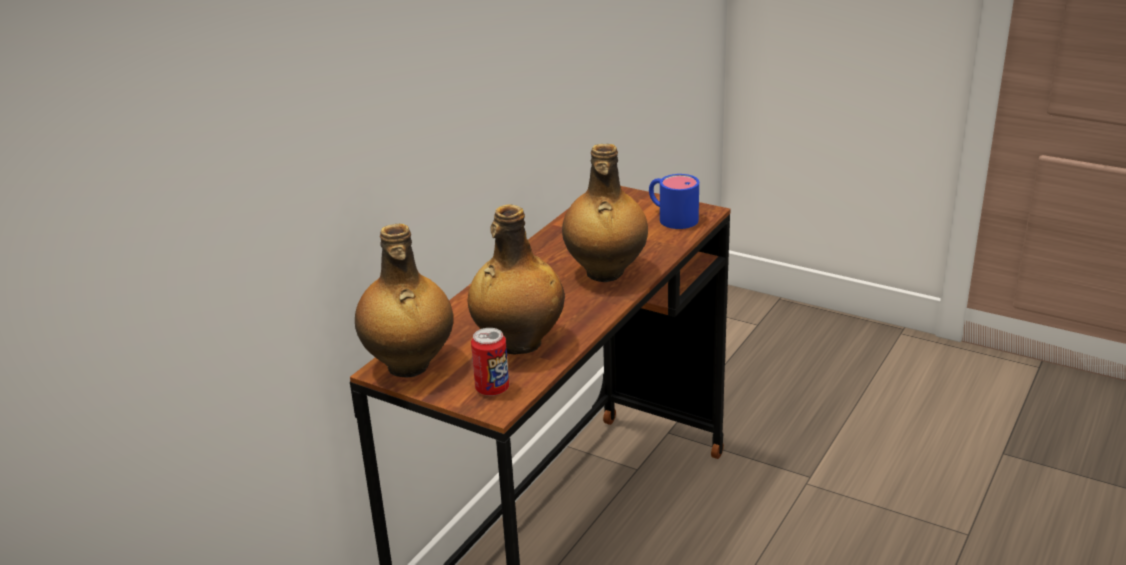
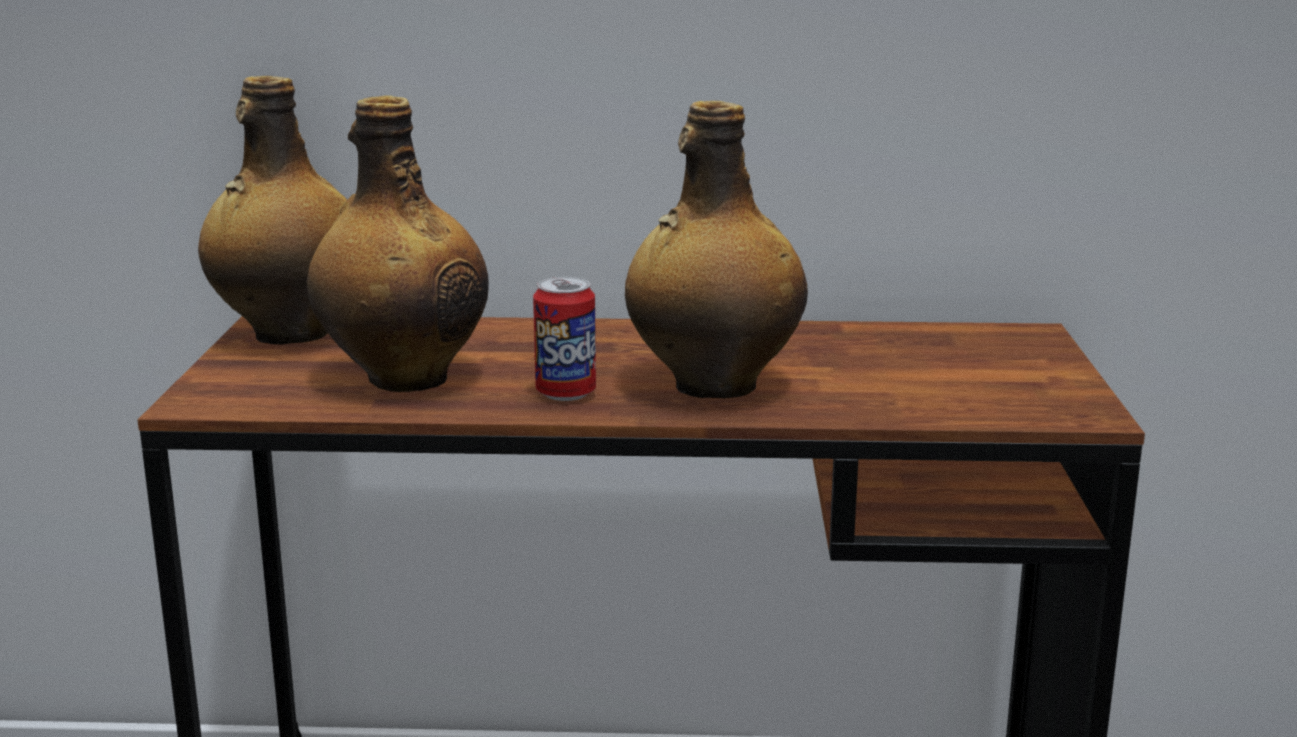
camera: 60 degrees right, 10 degrees down
can [471,328,509,396] -> can moved to [533,277,596,401]
blue mug [649,174,699,229] -> none

